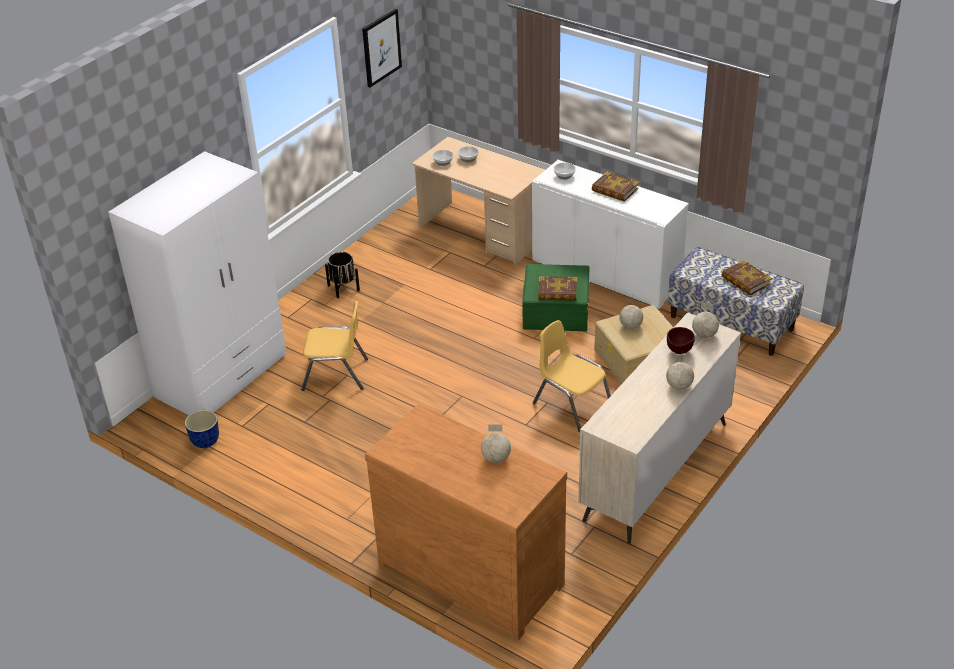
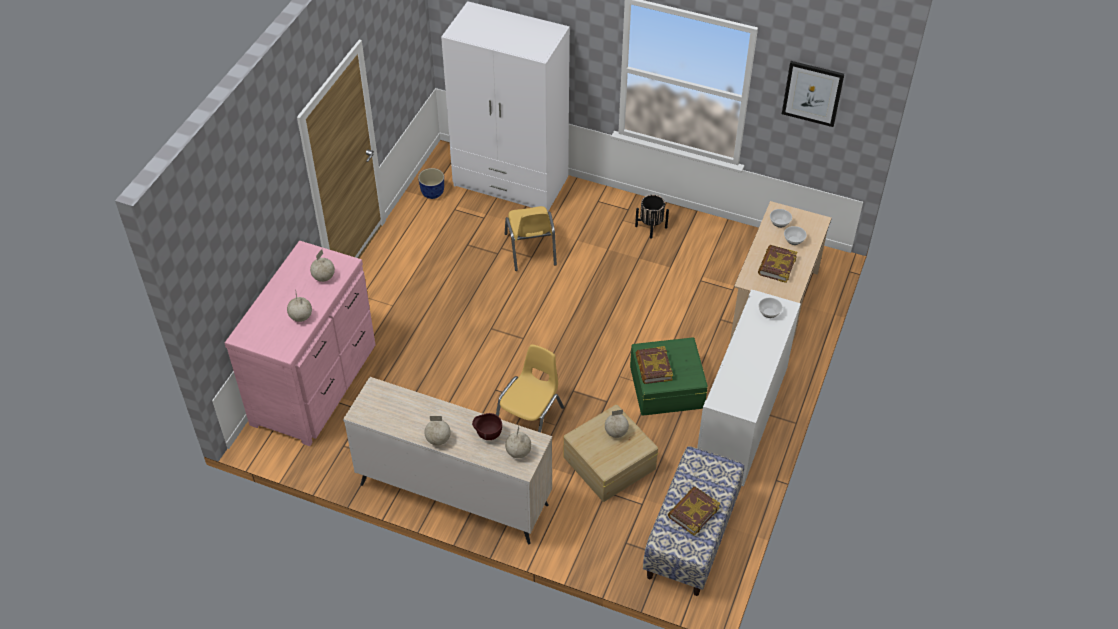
camera: 75 degrees right, 10 degrees up
brown dresser [365,404,567,640] -> pink dresser [225,241,376,446]
book [592,172,639,202] -> book moved to [758,245,797,283]
none -> globe [310,249,335,282]

